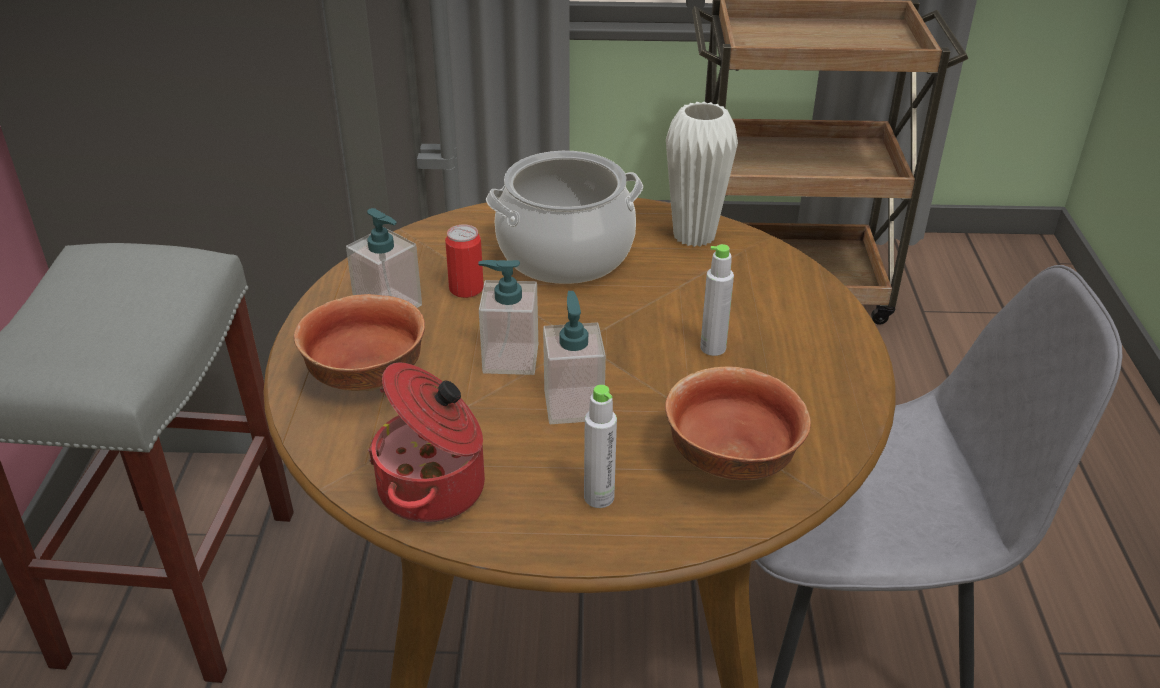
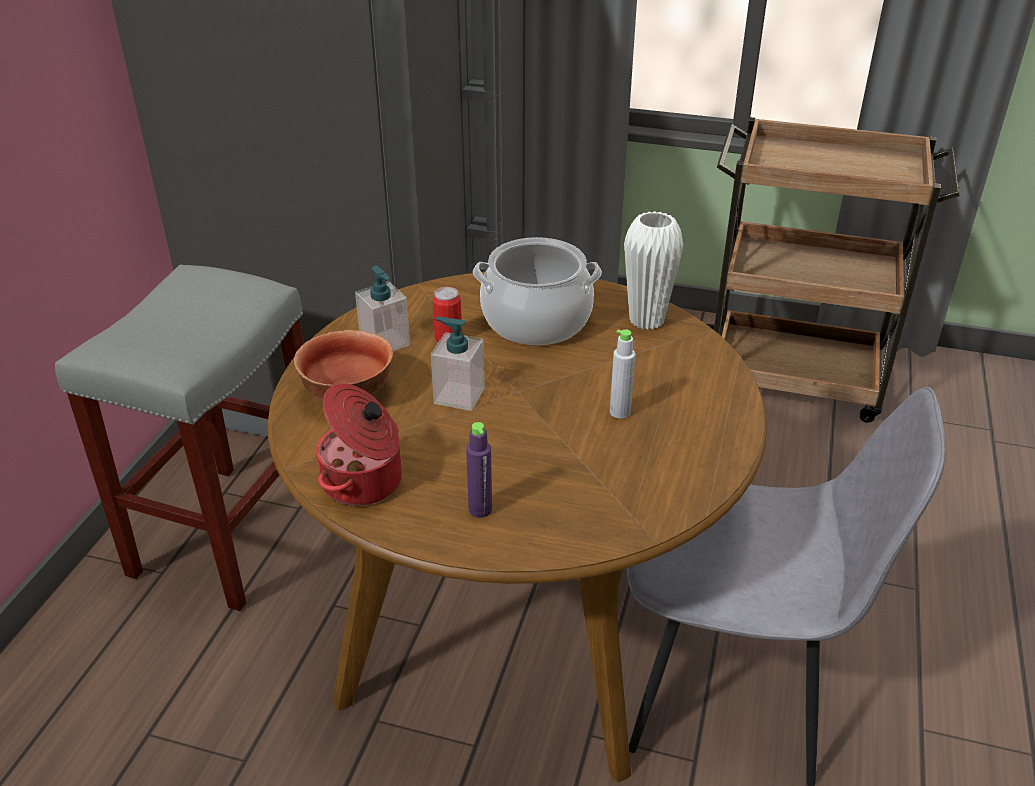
camera: 15 degrees right, 0 degrees up
soap dispenser [543,291,606,424] -> none
grey bottle [584,385,617,508] -> purple bottle [466,422,492,518]
bowl [665,367,811,480] -> none

